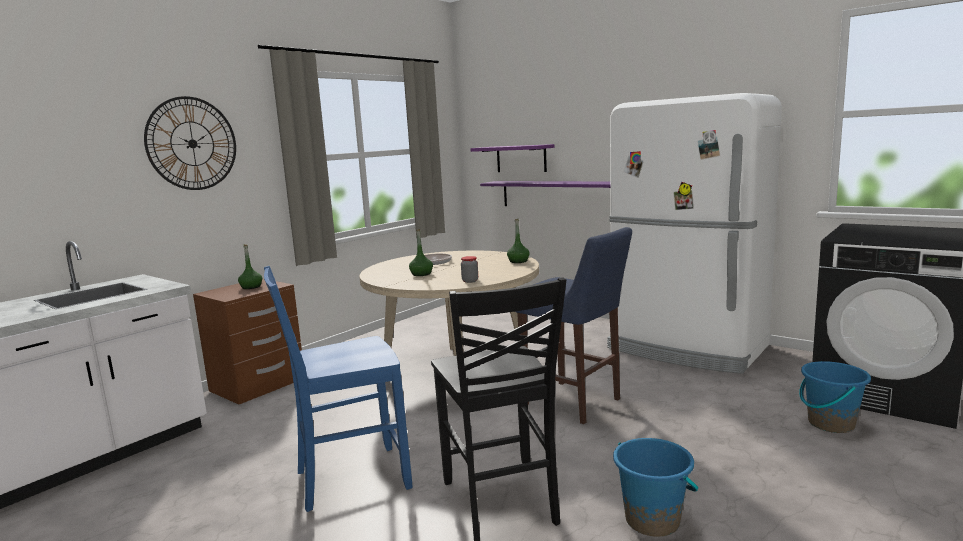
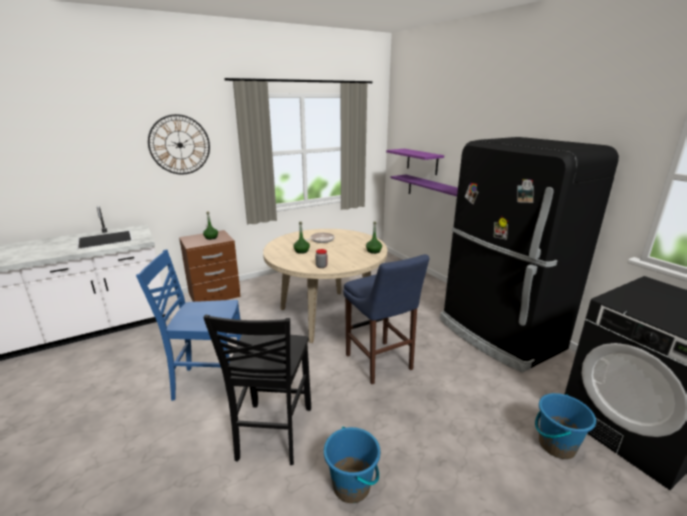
camera: 20 degrees right, 10 degrees up
white fridge [607,93,782,374] -> black fridge [440,137,619,373]

